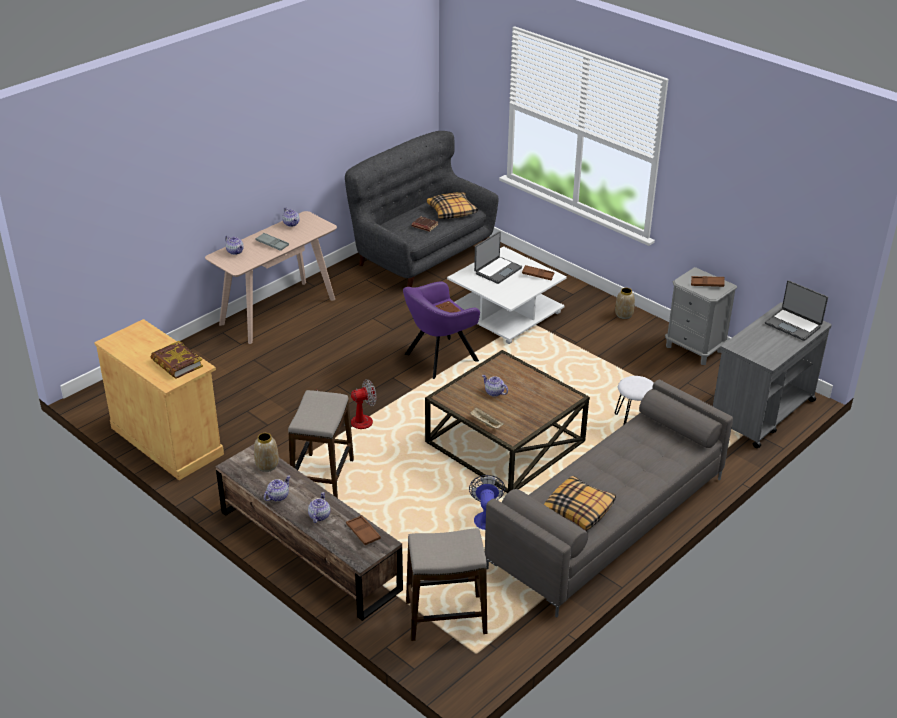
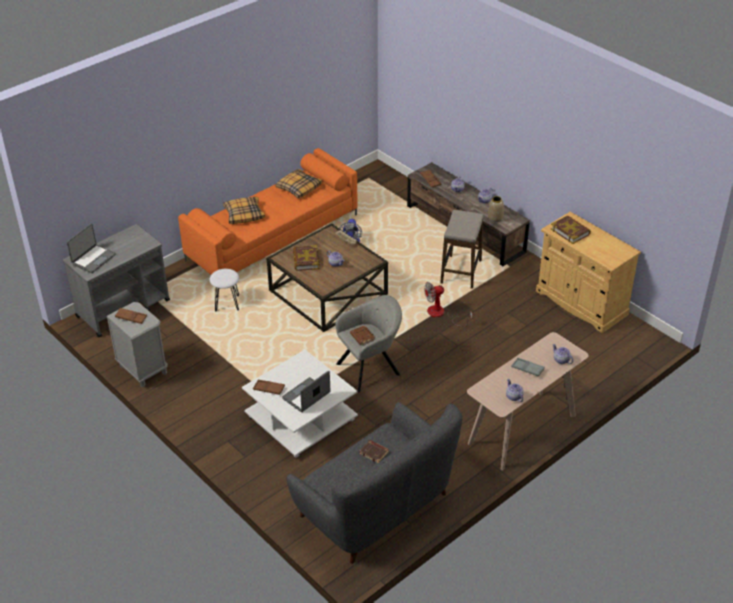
camera: 175 degrees left, 5 degrees up
purple armchair [403,281,480,379] -> grey armchair [335,295,402,392]
stool [406,528,487,641] -> none
pillow [427,193,478,219] -> pillow moved to [223,197,265,224]
grey sofa [485,380,733,618] -> orange sofa [178,148,358,275]
vase [615,288,635,319] -> none
laptop [765,280,828,341] -> laptop turned 75 degrees clockwise [67,224,116,273]
none -> book [293,245,320,271]

